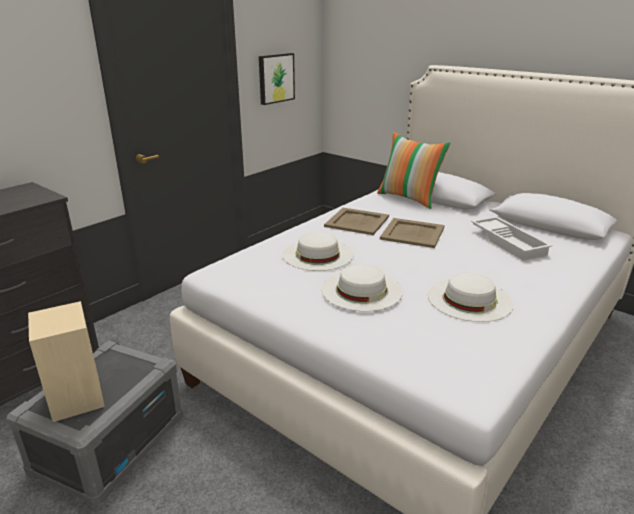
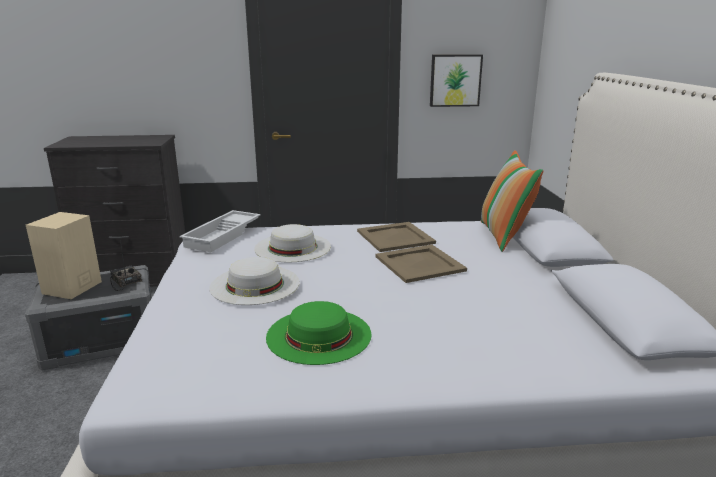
camera: 45 degrees right, 5 degrees down
white hat [428,273,513,322] -> green hat [266,301,372,365]
white tray [471,216,552,261] -> white tray moved to [179,210,261,252]
none -> radio [110,241,142,291]

